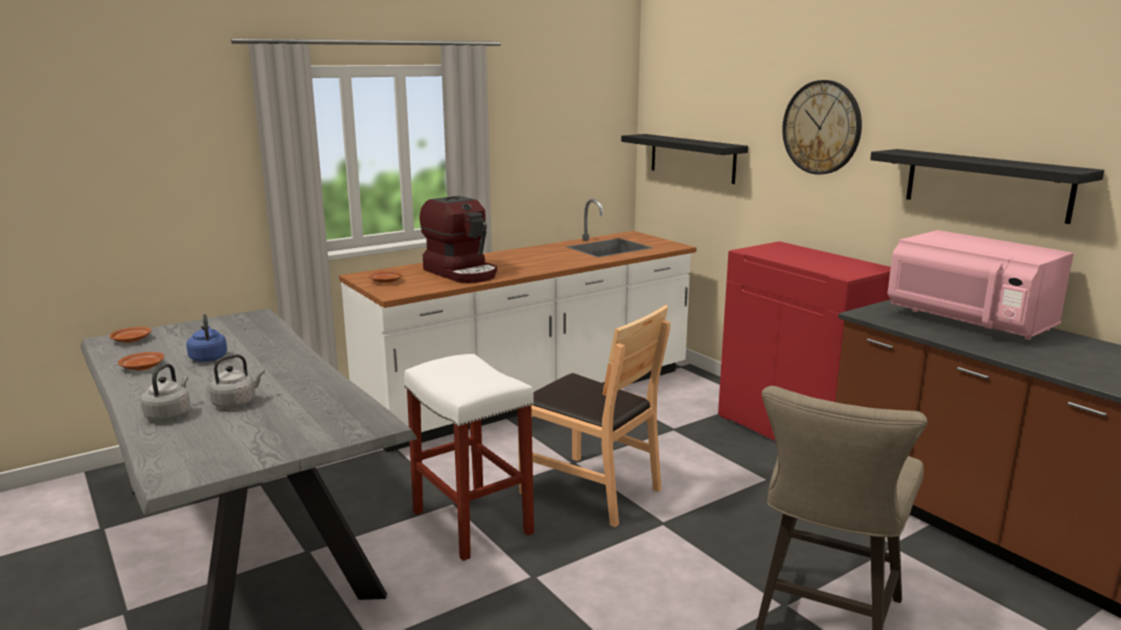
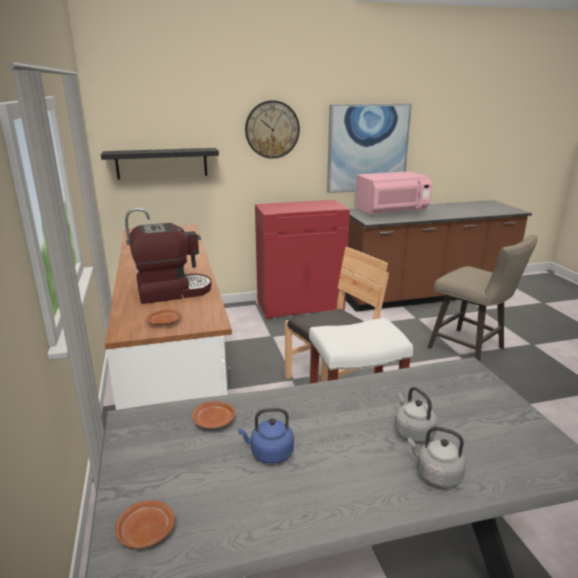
camera: 70 degrees left, 5 degrees up
brown plate [118,352,164,371] -> brown plate moved to [192,401,235,428]
black shelf [870,149,1104,224] -> picture [327,104,412,193]

